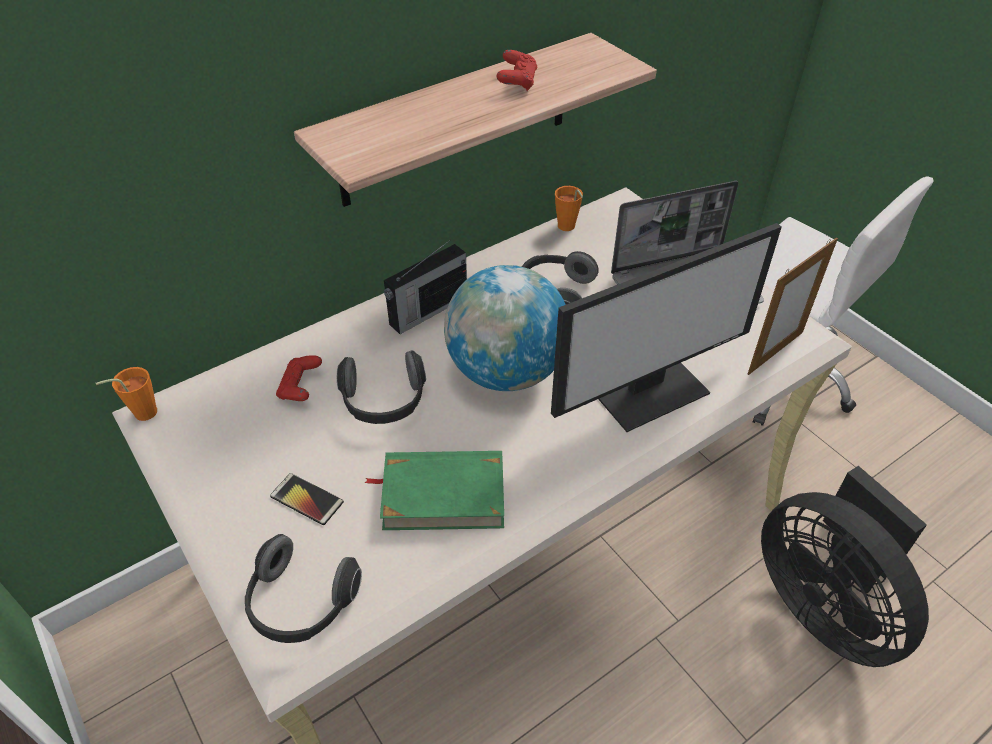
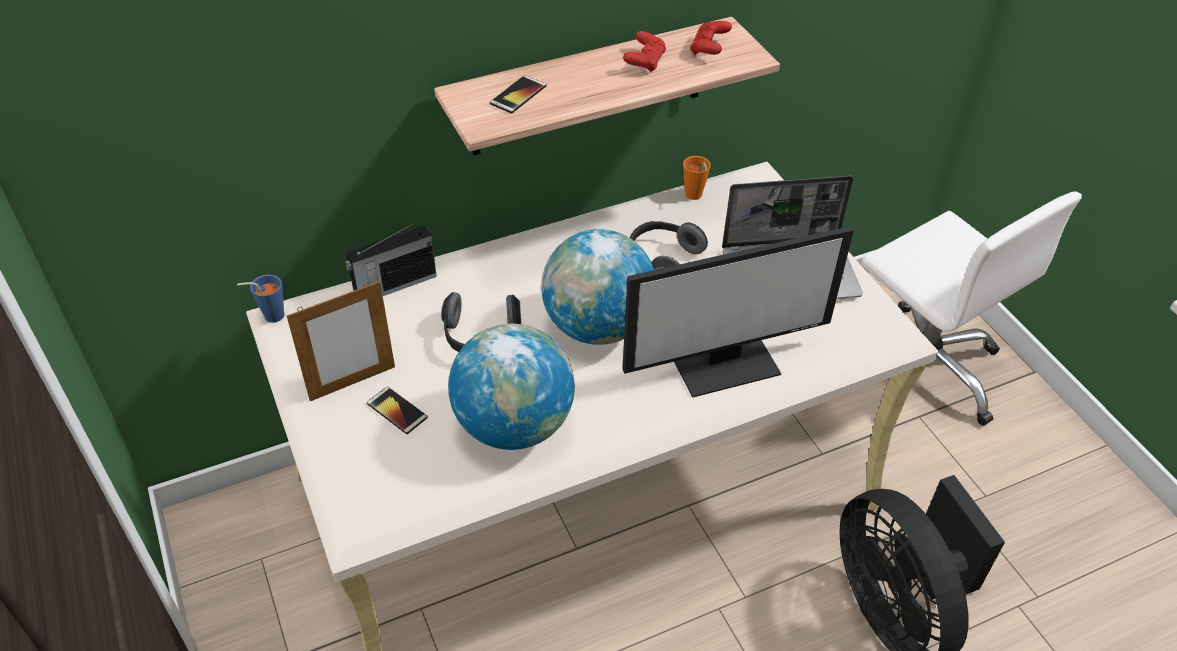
camera: 10 degrees right, 0 degrees up
orange cup [96,367,157,421] -> blue cup [237,274,284,323]
headphones [245,534,362,643] -> none
red game controller [276,355,322,401] -> red game controller moved to [690,21,732,55]
green book [364,451,504,530] -> globe [448,324,575,450]
radio [384,239,467,334] -> radio moved to [345,222,437,296]
picture frame [748,238,838,375] -> picture frame moved to [287,281,395,401]
none -> phone [490,75,547,114]

